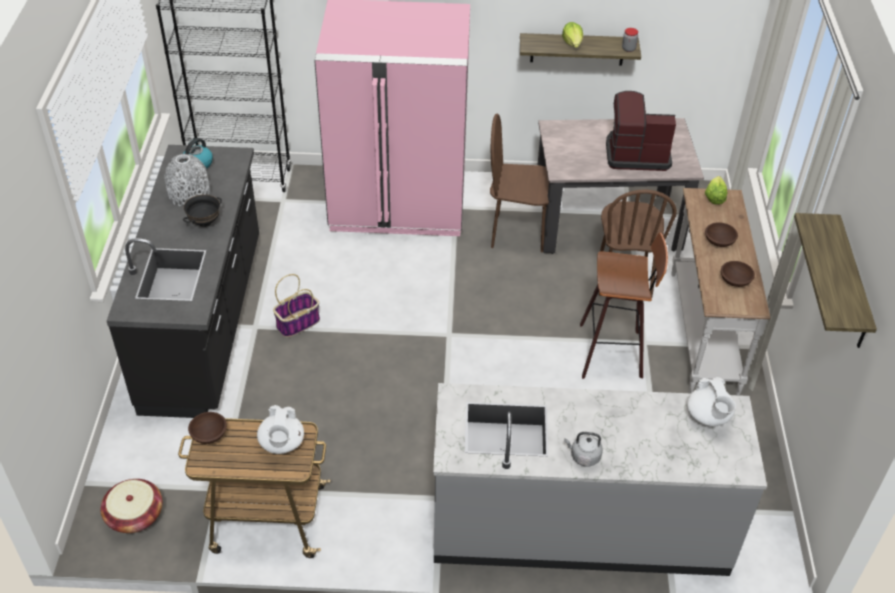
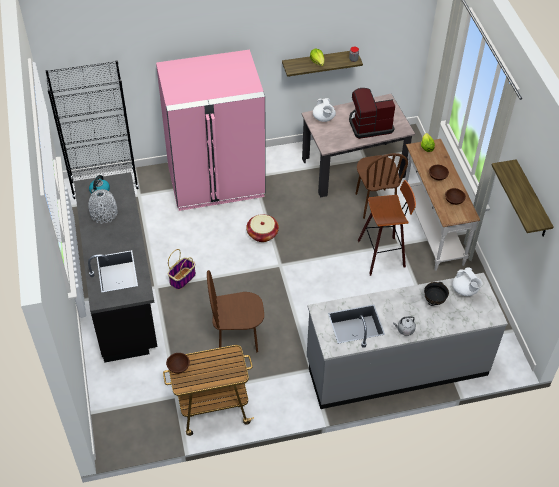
camera: 15 degrees left, 5 degrees up
basket [100,479,163,533] -> basket moved to [246,214,279,242]
black bowl [183,194,222,227] -> black bowl moved to [424,282,449,306]
white teapot [257,405,304,454] -> white teapot moved to [313,98,336,122]
brown chair [490,114,549,253] -> brown chair moved to [207,270,264,353]

